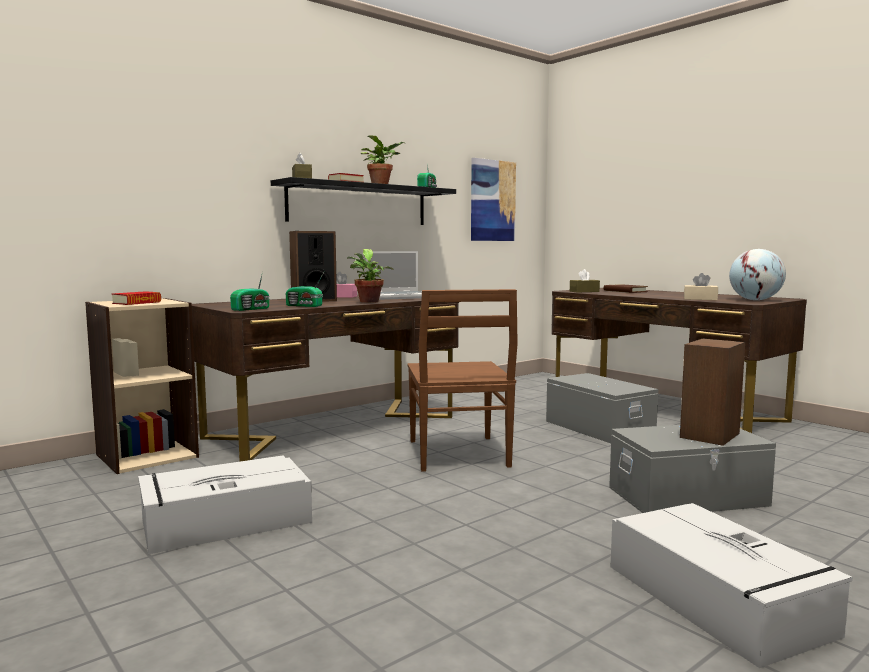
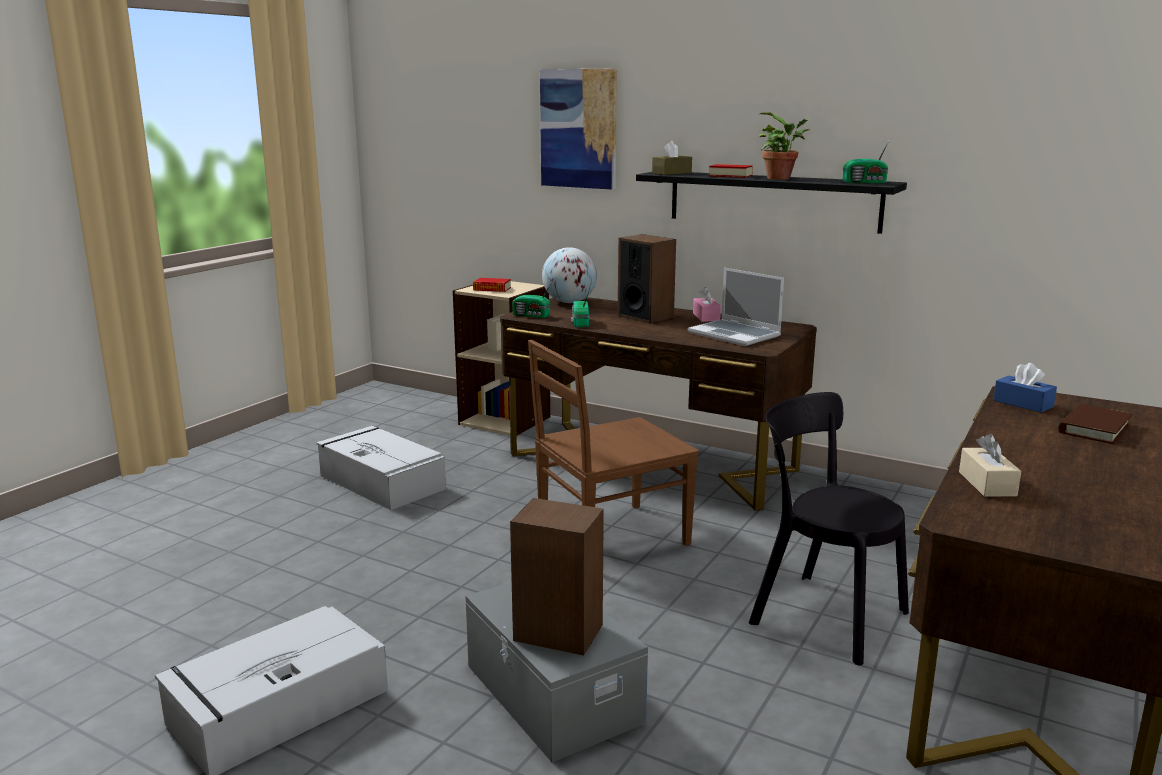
camera: 70 degrees right, 10 degrees up
potted plant [347,249,394,303] -> none
picture [471,158,516,241] -> picture moved to [540,69,617,190]
grey storage box [546,373,658,443] -> black chair [749,392,909,666]
brown tissue box [570,269,600,293] -> blue tissue box [993,363,1057,413]
globe [729,249,786,300] -> globe moved to [542,247,597,303]

